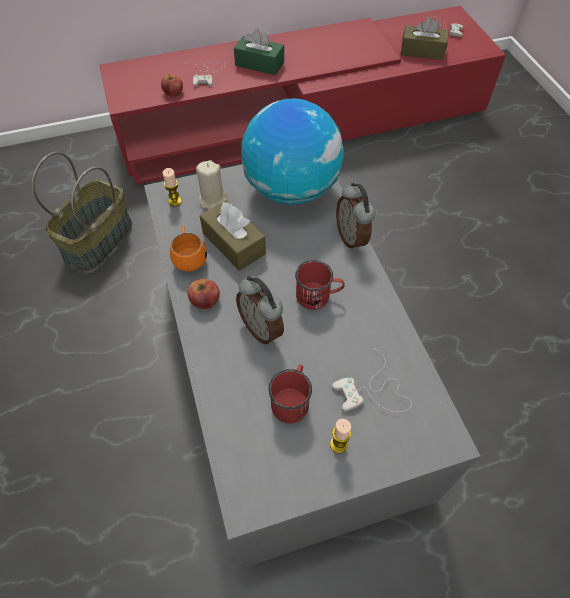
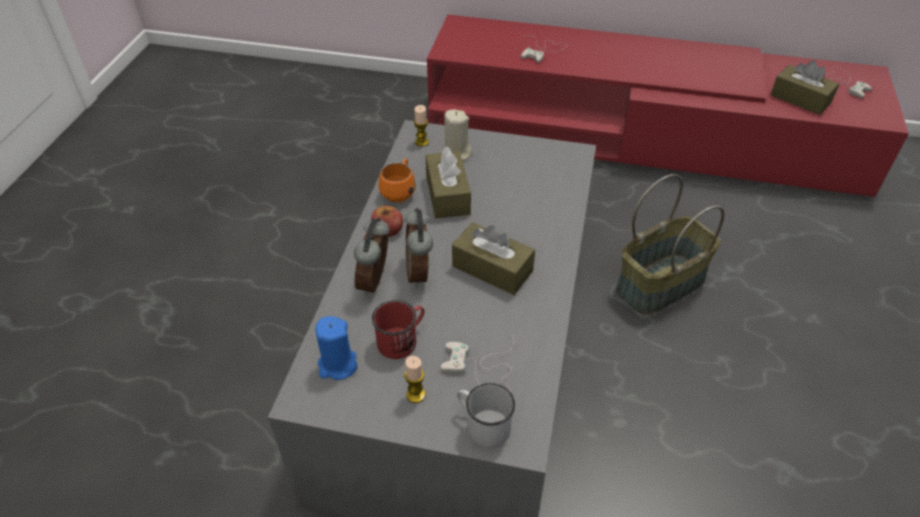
camera: 30 degrees right, 10 degrees down
basket [32,152,132,271] -> basket moved to [616,174,724,315]
apple [161,74,183,97] -> none
green tissue box [234,28,284,75] -> none
globe [242,98,344,205] -> none
red mug [295,260,345,310] -> brown tissue box [452,222,535,295]
alarm clock [336,183,375,251] -> alarm clock moved to [354,217,390,296]
none -> blue candle [316,316,357,380]
none -> white mug [457,383,515,448]

